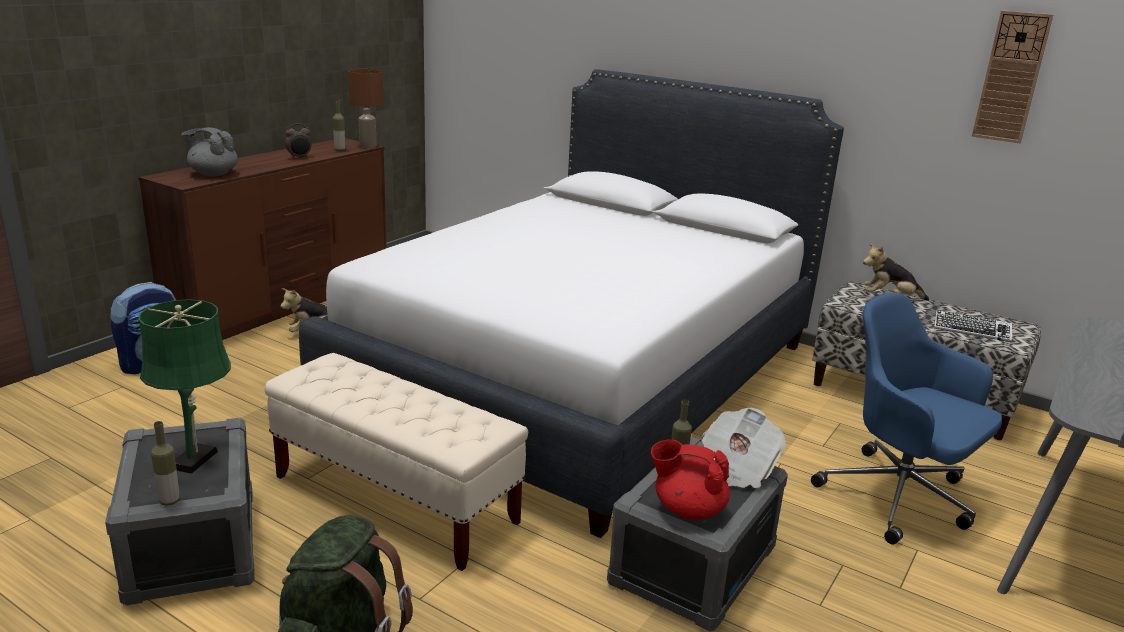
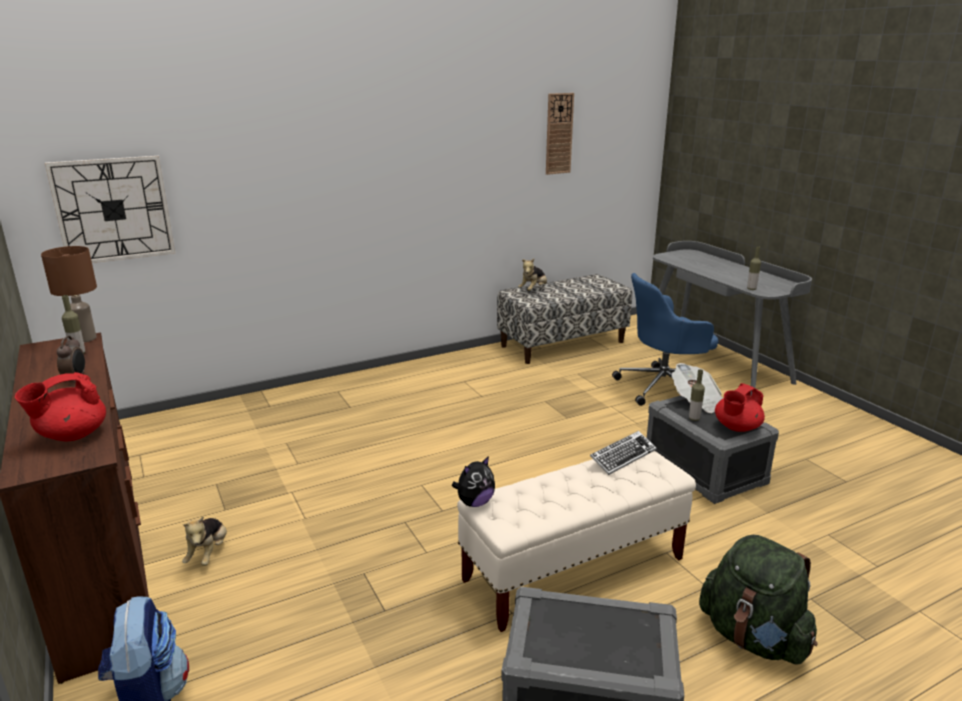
camera: 60 degrees left, 0 degrees up
green table lamp [138,299,231,474] -> none
bottle [151,421,180,506] -> bottle moved to [747,246,761,290]
grey teapot [181,127,238,177] -> red teapot [15,372,106,441]
white bed [299,69,844,538] -> none
keyboard [934,310,1012,342] -> keyboard moved to [590,431,656,475]
none -> wall clock [45,156,175,263]
none -> plush toy [452,456,495,507]

